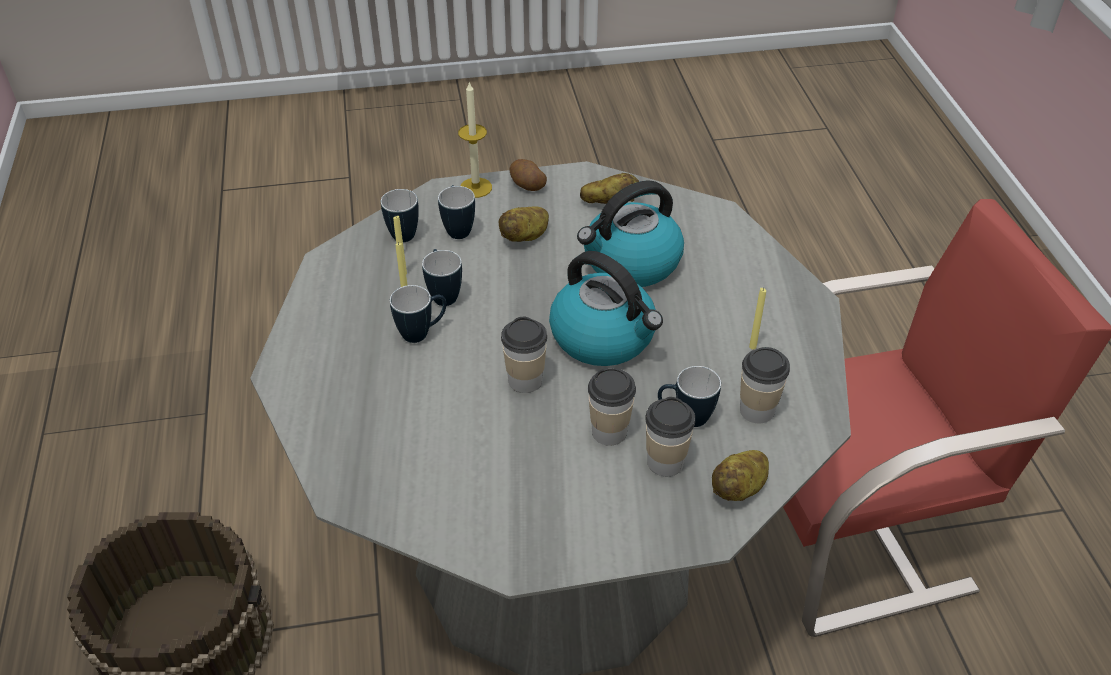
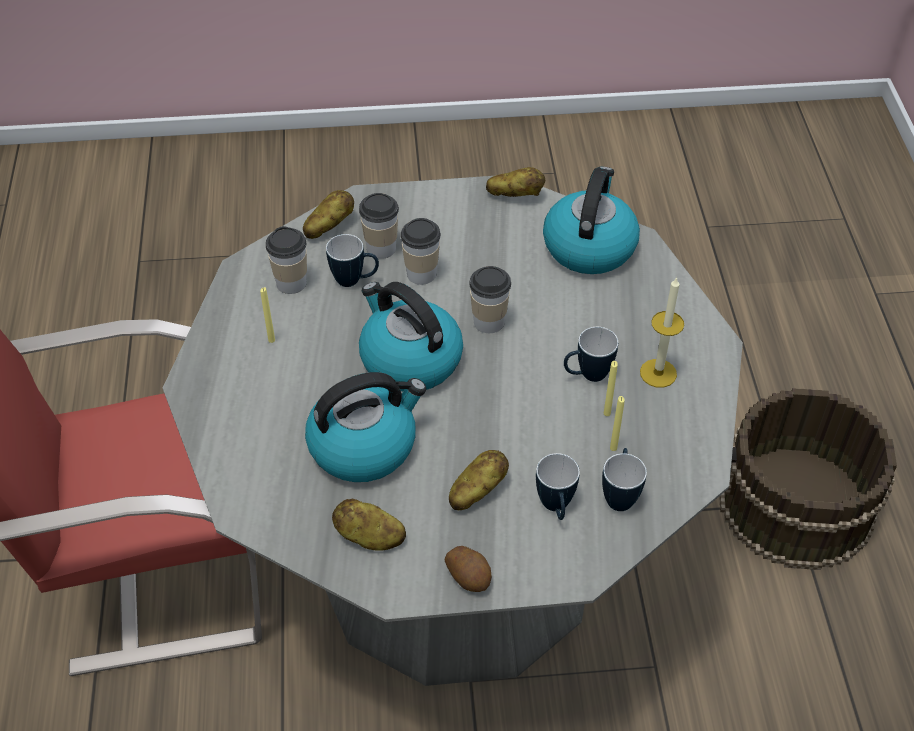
camera: 175 degrees left, 5 degrees up
mug [422,249,462,306] -> none
candle [458,82,492,198] -> candle moved to [640,277,684,388]
none -> potato [486,167,545,197]
none -> kettle [543,167,640,274]

